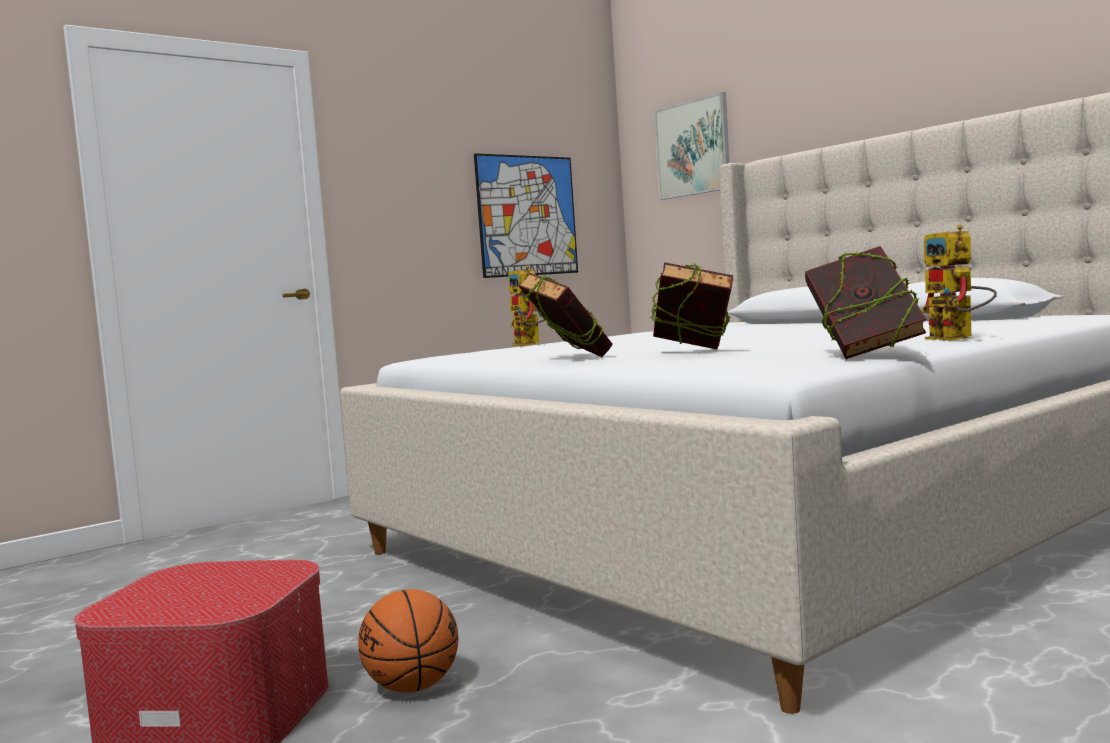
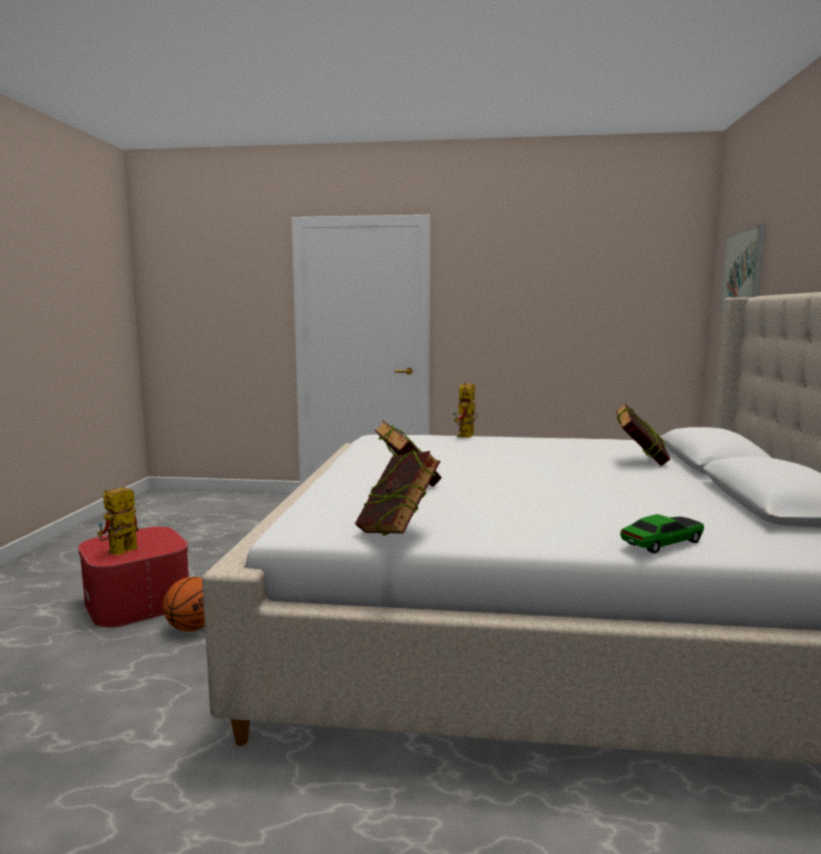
camera: 45 degrees right, 5 degrees up
picture [474,153,578,278] -> none
book [518,272,613,357] -> book moved to [616,404,670,466]
toy robot [922,225,997,341] -> toy robot moved to [97,487,139,555]
none -> toy car [620,514,704,554]

